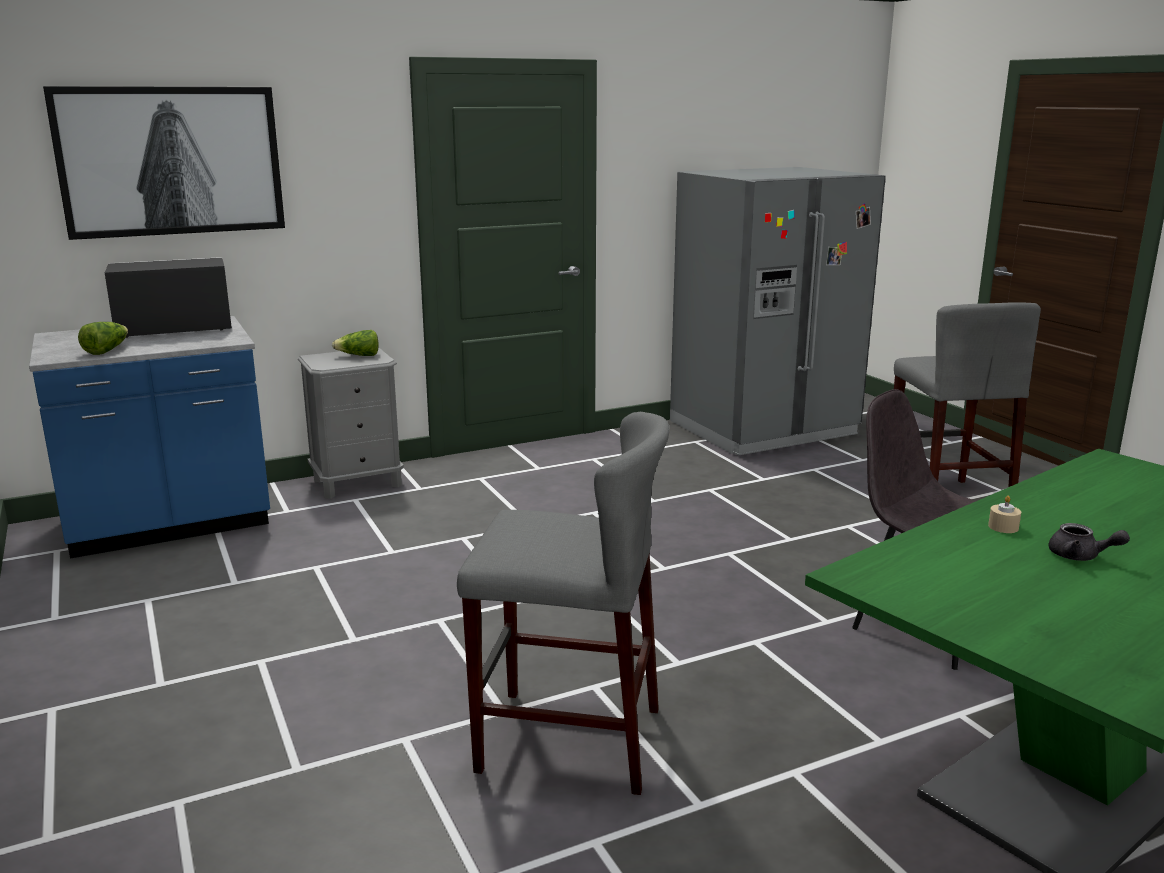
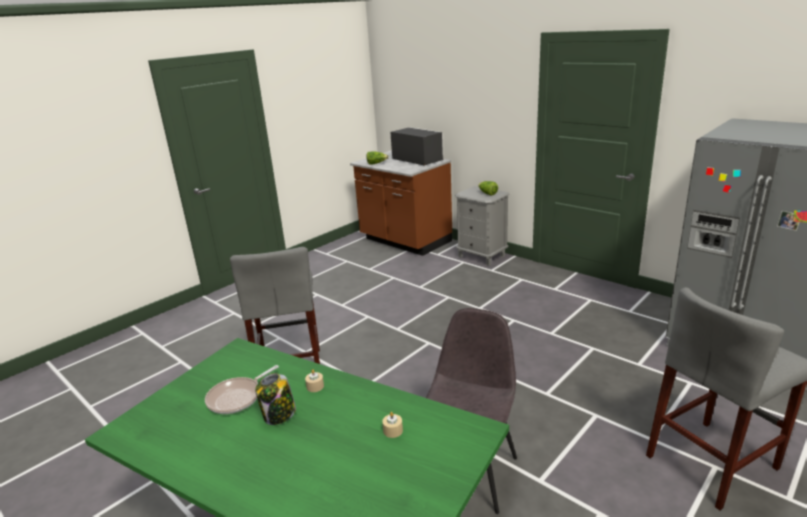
camera: 70 degrees right, 5 degrees up
blue counter [29,316,270,559] -> brown counter [350,151,452,256]
picture [43,86,285,240] -> none
grey teapot [1049,523,1130,561] -> jar [255,373,296,425]
none -> frying pan [205,365,279,414]
none -> beige candle [382,412,403,438]

